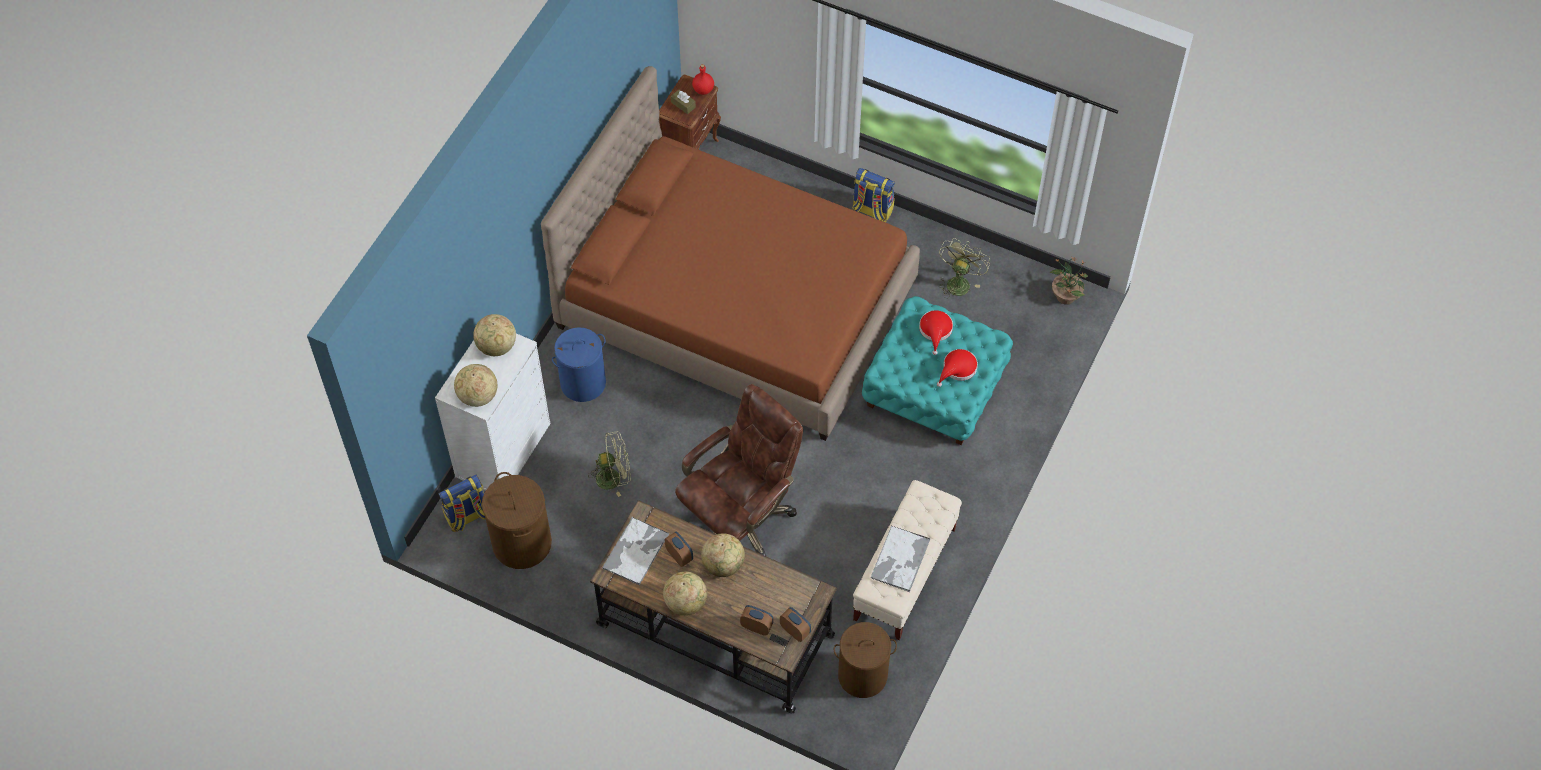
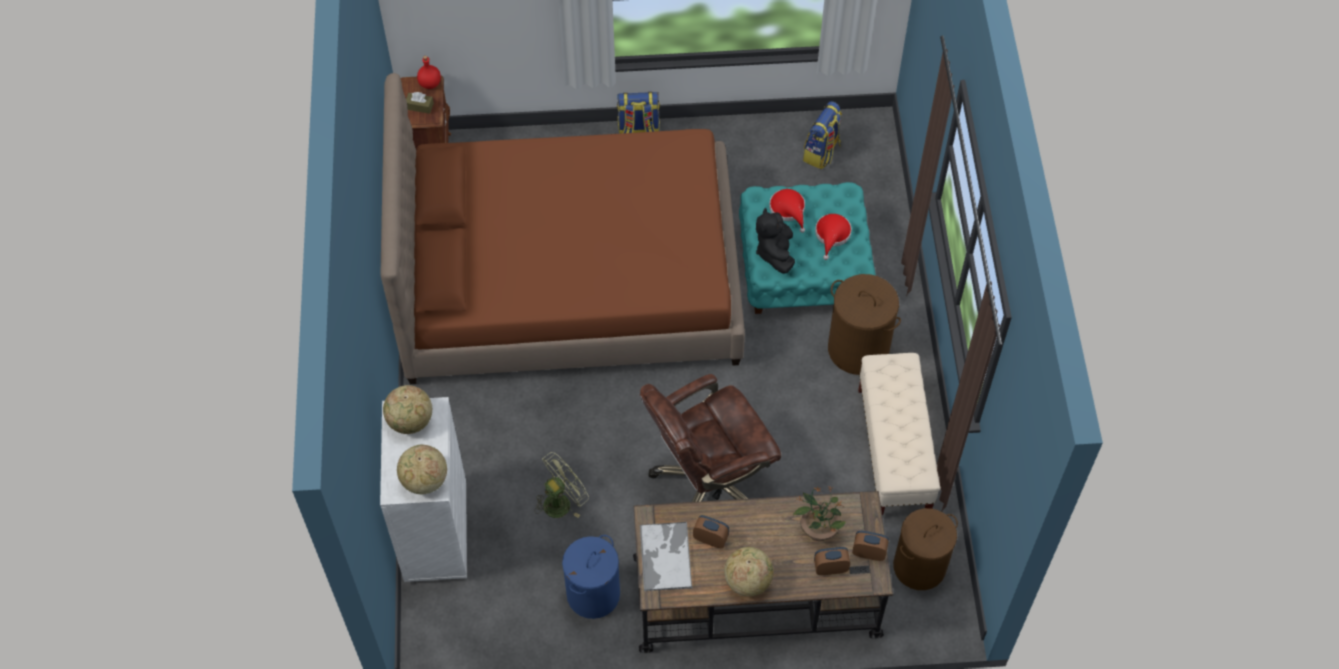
camera: 30 degrees left, 0 degrees up
backpack [439,475,485,532] -> backpack moved to [803,101,842,169]
brown laundry basket [482,472,552,569] -> brown laundry basket moved to [828,274,901,375]
blue laundry basket [552,327,606,402] -> blue laundry basket moved to [562,535,620,619]
brown office chair [675,384,803,556] -> brown office chair turned 135 degrees counterclockwise [640,374,781,502]
globe [701,533,745,577] -> none
tray [870,525,930,592] -> none
green fan [939,238,990,299] -> none
potted plant [1050,257,1088,305] -> potted plant moved to [793,486,846,541]
none -> black plush toy [756,208,795,274]

